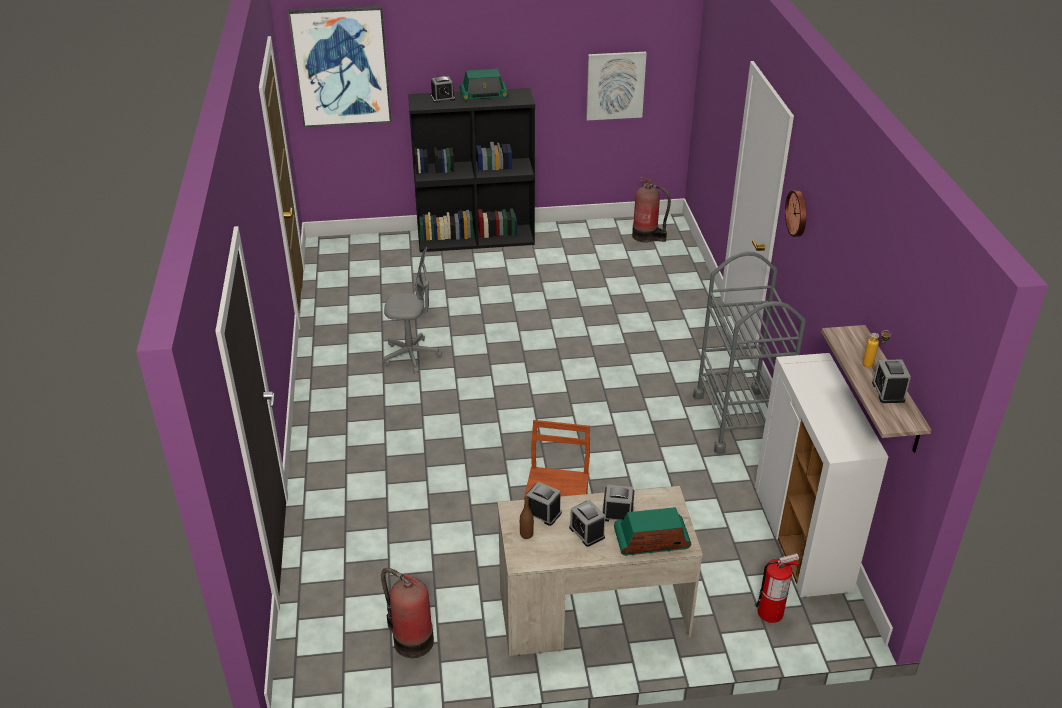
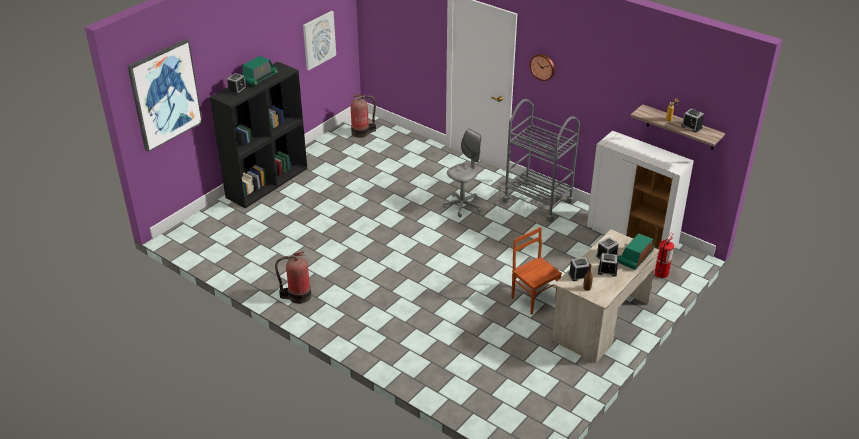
camera: 45 degrees left, 0 degrees up
fire extinguisher [381,568,434,658] -> fire extinguisher moved to [275,251,311,304]
grey office chair [383,247,442,374] -> grey office chair moved to [443,129,481,218]

